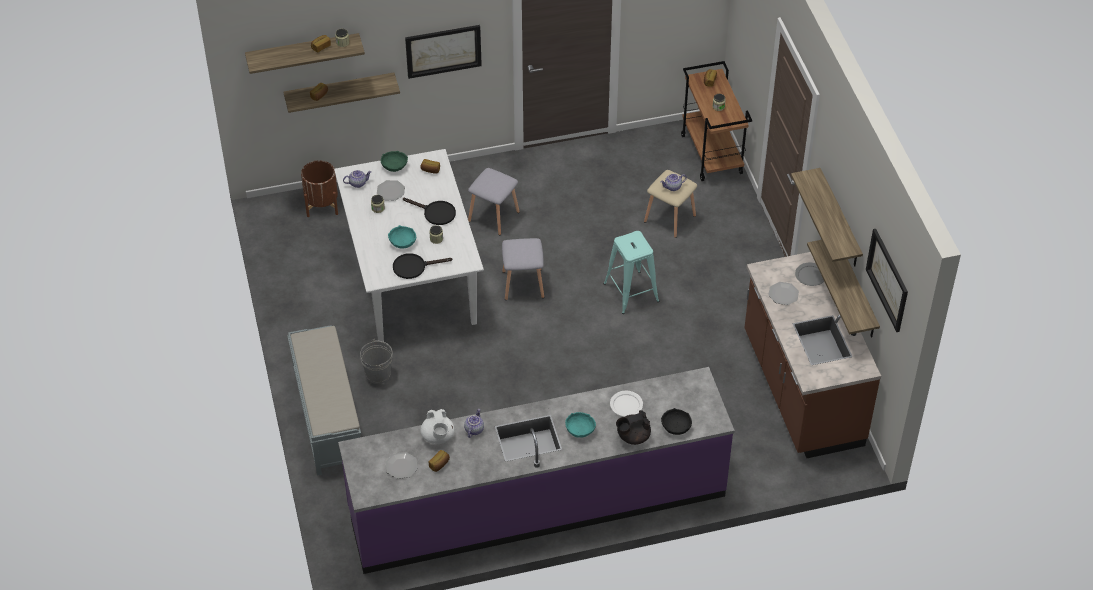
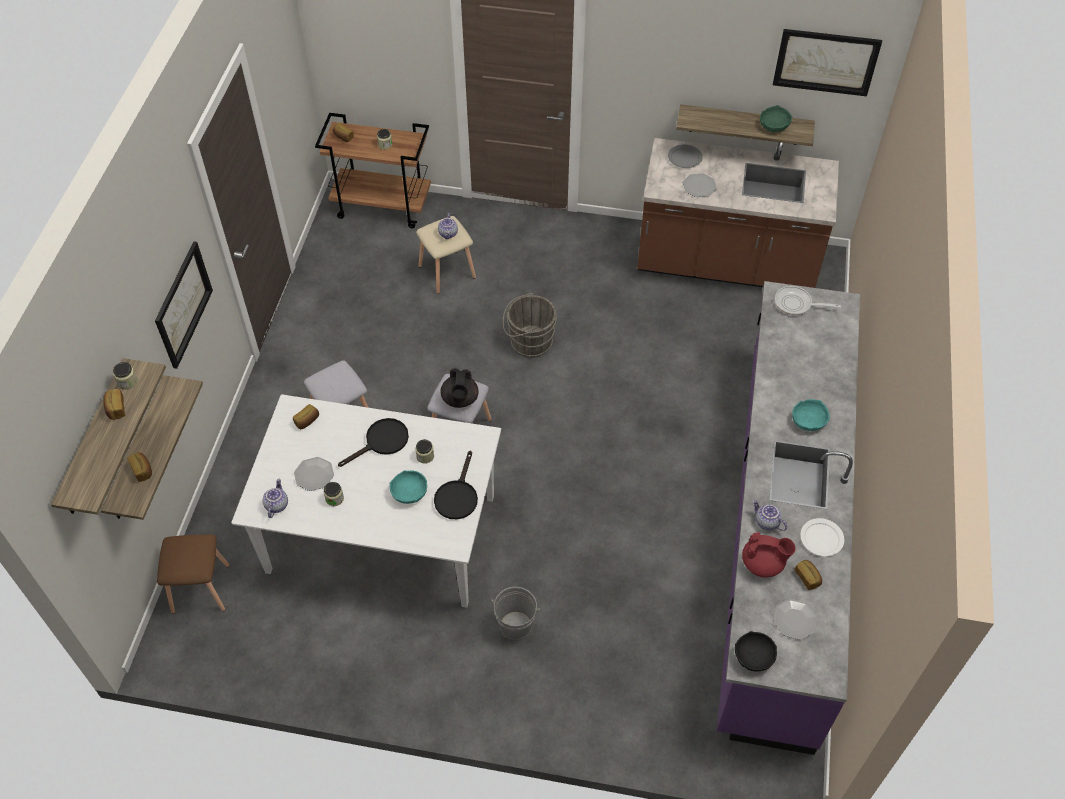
camera: 65 degrees left, 5 degrees up
grey bench [287,326,361,476] -> none
brown planter [301,160,338,217] -> brown stool [157,535,230,614]
green bowl [381,151,408,172] -> green bowl moved to [760,105,792,132]
white teapot [420,409,455,444] -> red teapot [742,532,796,578]
turquoise stool [603,231,659,314] -> grey bucket [503,293,557,358]
white plate [610,391,643,417] -> white plate moved to [800,518,844,556]
black teapot [616,410,651,445] -> black teapot moved to [440,368,479,408]
black bowl [661,408,692,435] -> black bowl moved to [735,631,777,671]
shelf [791,168,863,266] -> none
none -> frying pan [775,286,841,315]

